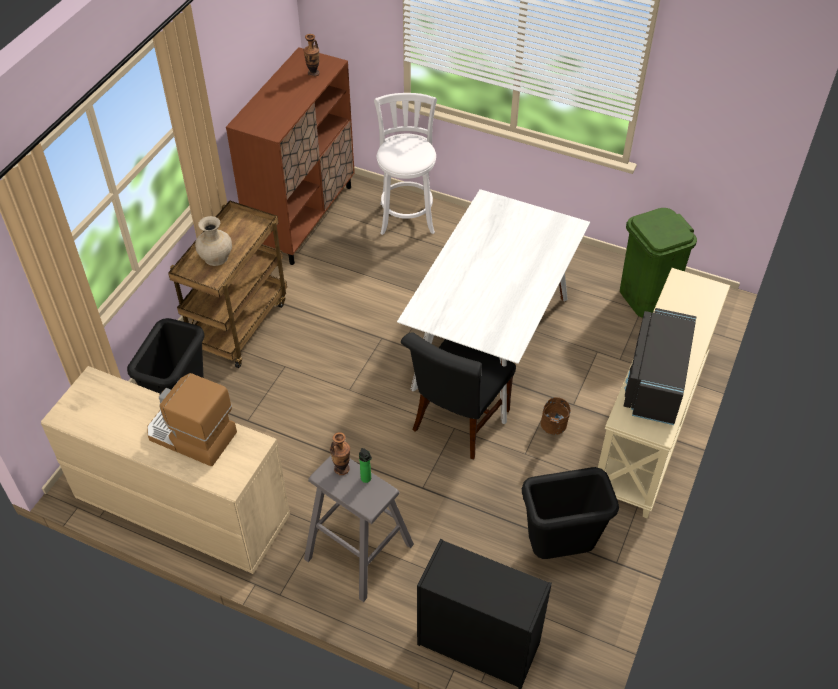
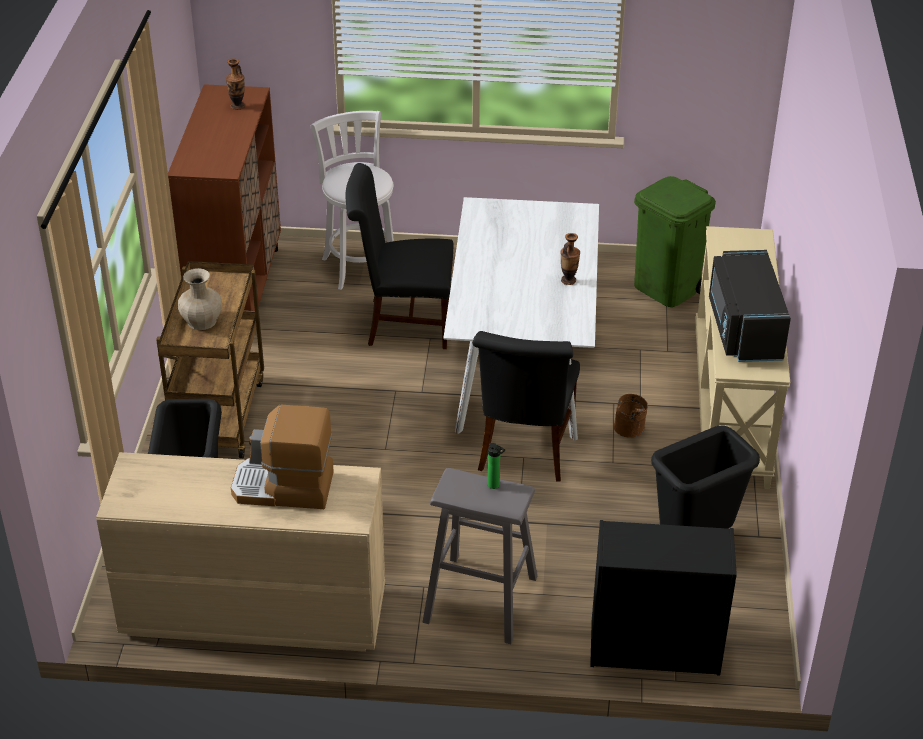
camera: 20 degrees left, 10 degrees down
vase [330,432,350,475] -> vase moved to [560,233,580,285]
none -> black chair [345,163,454,349]

